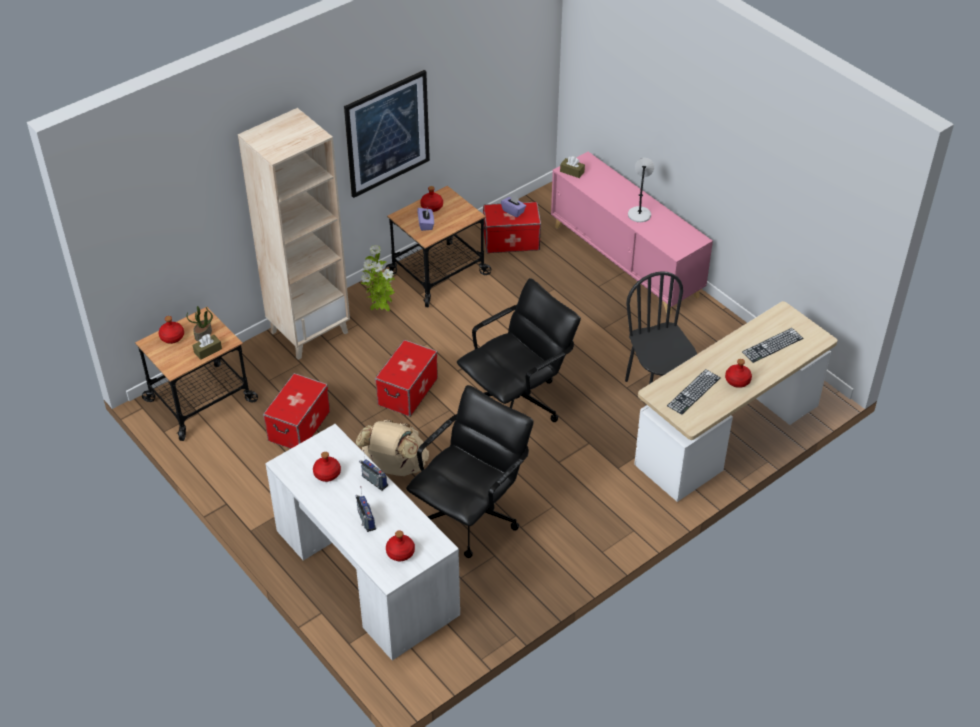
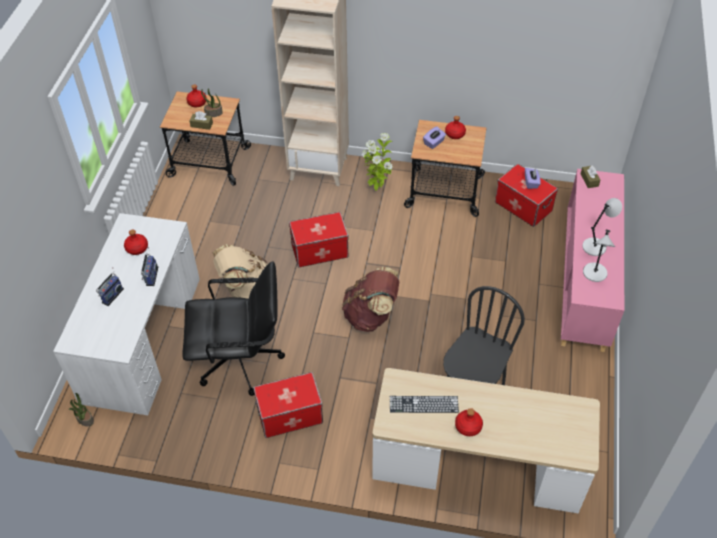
camera: 50 degrees right, 5 degrees up
storage box [263,373,330,449] -> storage box moved to [253,372,323,438]
picture [344,70,430,198] -> none
red bottle [386,530,415,561] -> none
black office chair [457,278,581,422] -> brown backpack [342,267,400,332]
keyboard [742,328,803,363] -> none
none -> potted plant [69,393,94,426]
none -> grey table lamp [583,230,615,282]

